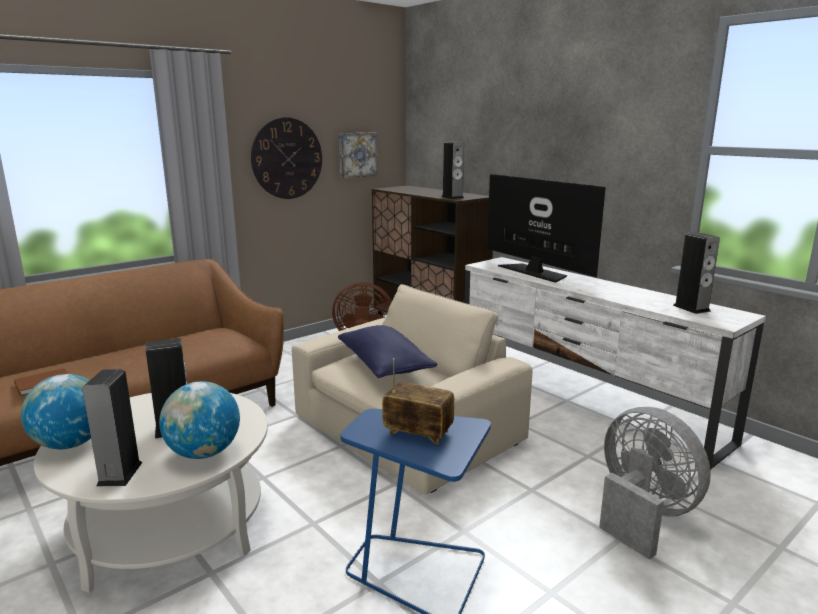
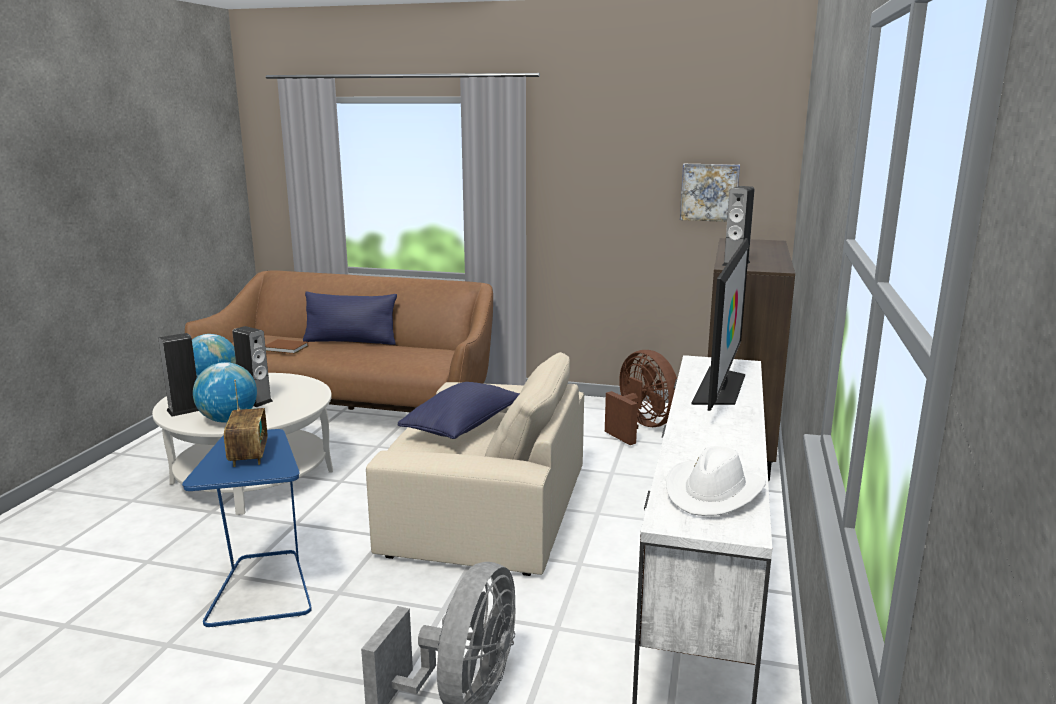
camera: 55 degrees right, 0 degrees up
wall clock [251,117,322,199] -> none
speaker [673,232,720,314] -> white hat [666,446,766,516]
none -> blue pillow [303,292,397,345]

